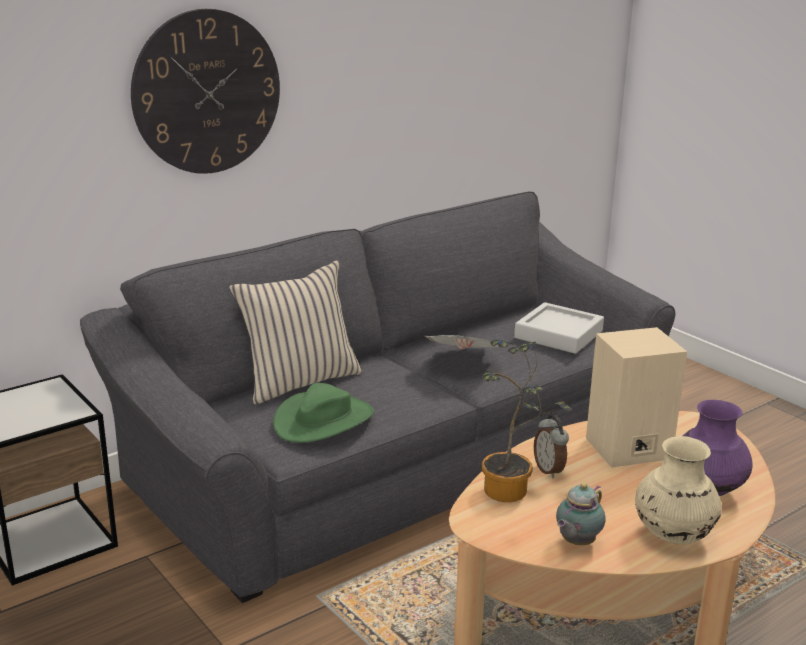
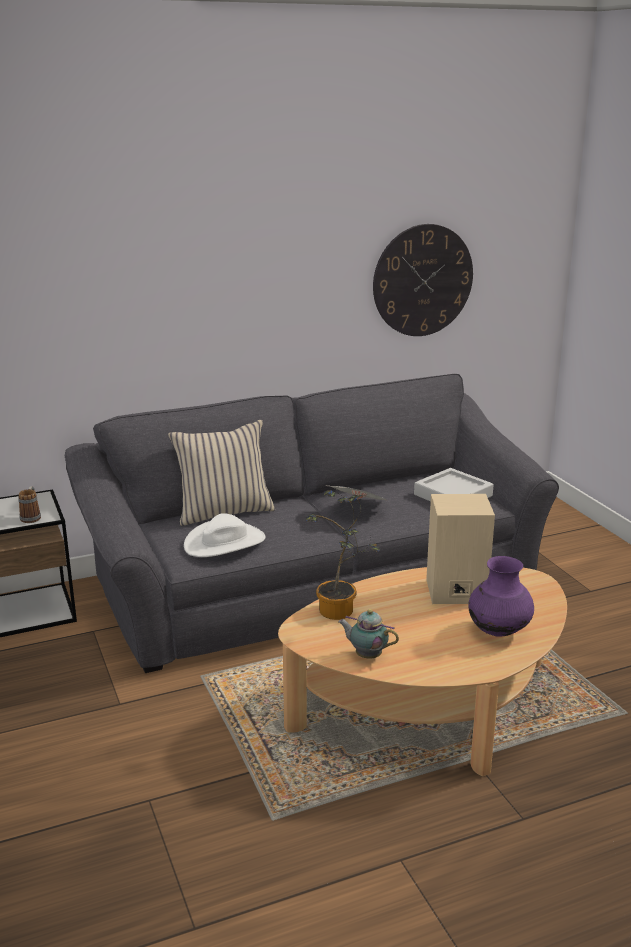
camera: 15 degrees right, 0 degrees up
wall clock [131,9,280,174] -> wall clock moved to [373,224,473,336]
green hat [273,383,374,443] -> white hat [184,513,266,557]
alarm clock [534,415,569,478] -> none
teapot [556,483,606,545] -> teapot turned 60 degrees clockwise [338,609,399,658]
beige vase [635,436,722,544] -> none
none -> mug [18,486,41,523]

